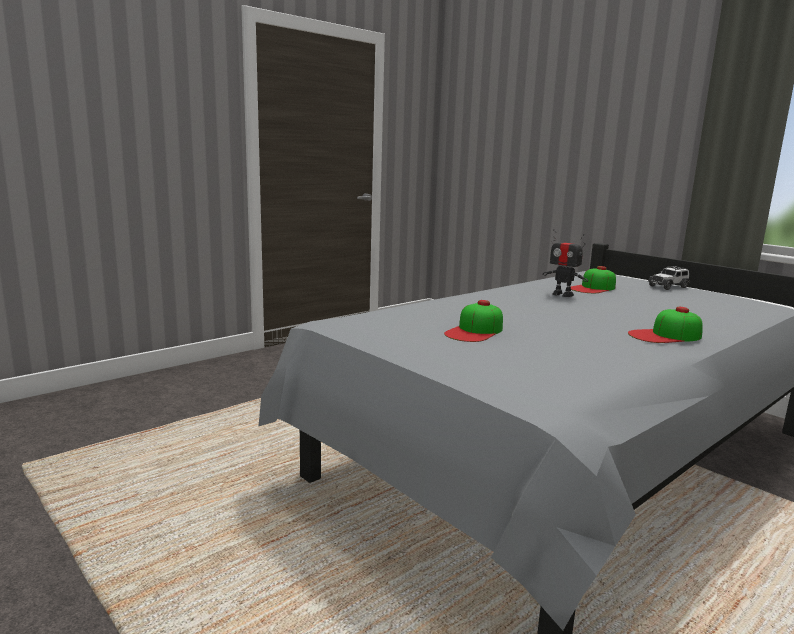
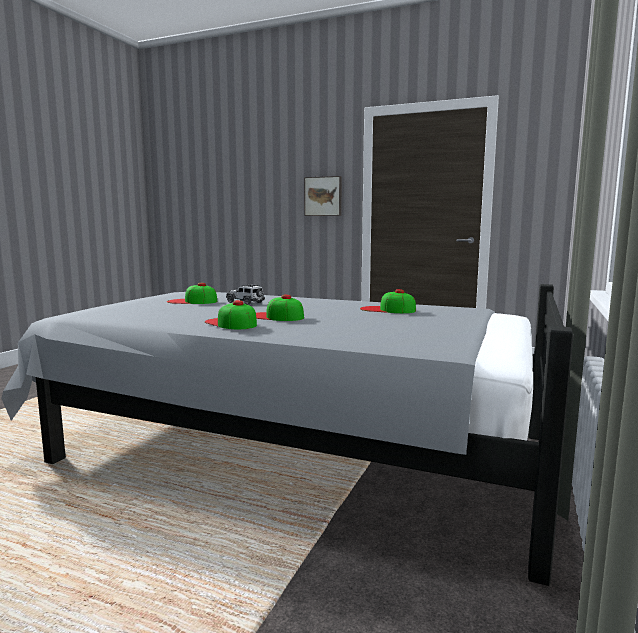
camera: 65 degrees right, 5 degrees down
toy robot [542,229,588,297] -> none
toy car [648,266,690,290] -> toy car moved to [226,284,265,305]
none -> cap [256,294,304,321]
none -> picture [304,176,342,216]

